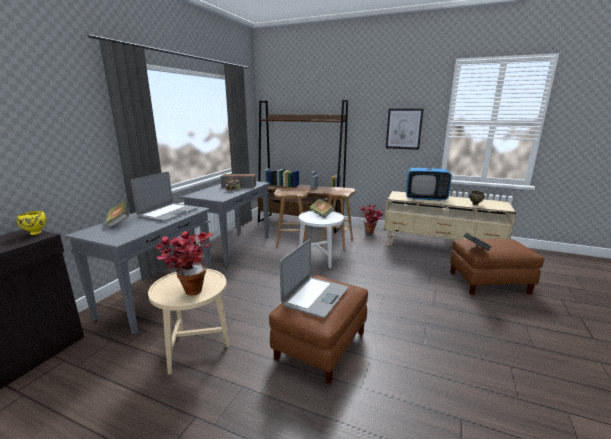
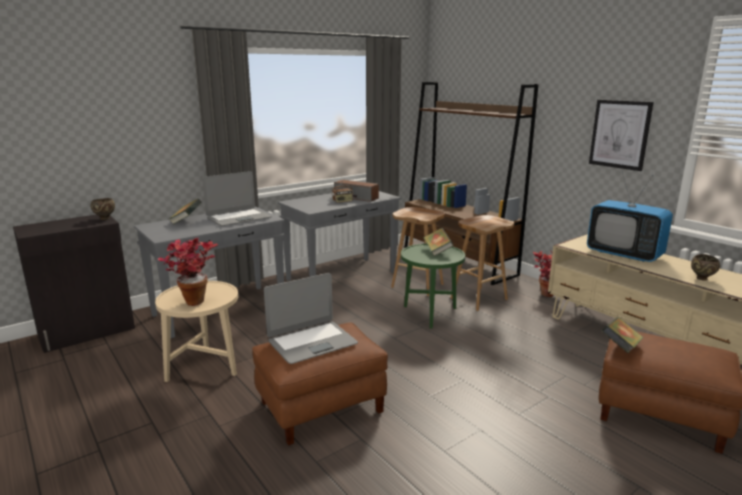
camera: 30 degrees right, 0 degrees up
yellow bowl [17,211,47,235] -> brown bowl [91,198,115,220]
white side table [299,211,344,269] -> green side table [401,244,465,328]

